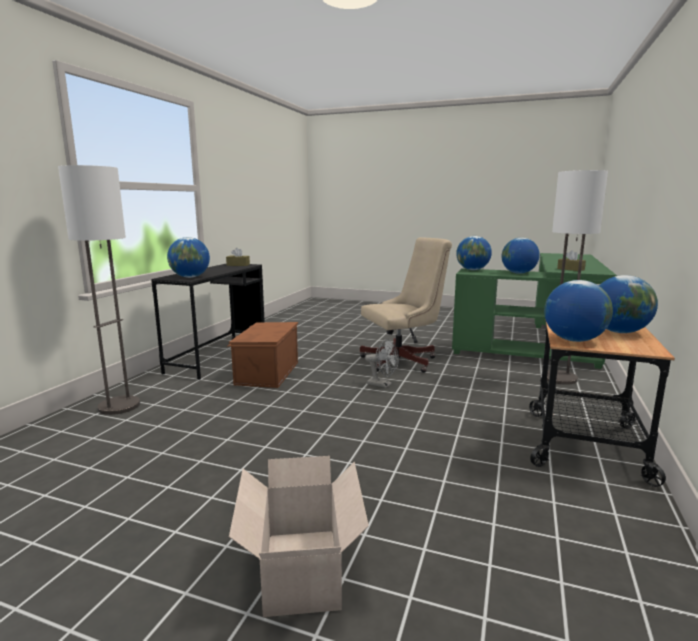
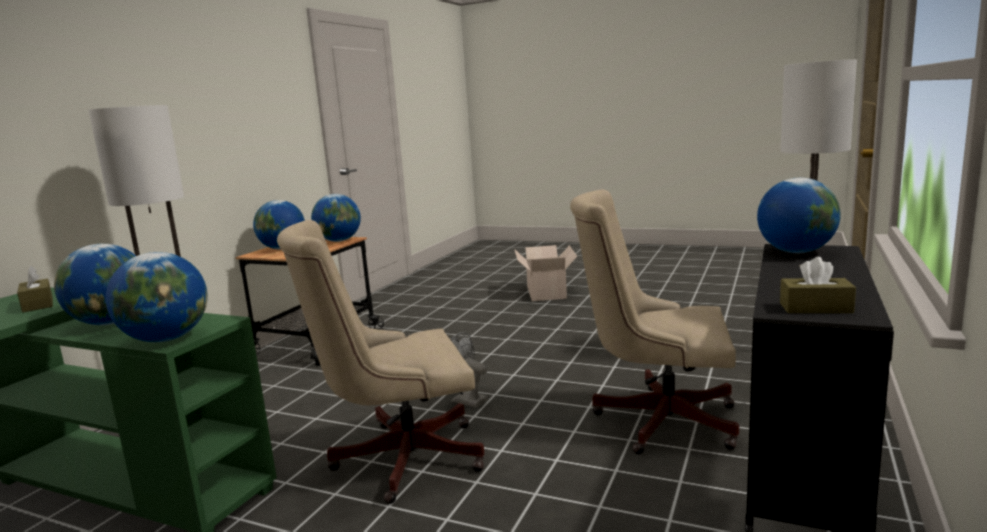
camera: 175 degrees left, 0 degrees up
brown storage box [227,322,298,388] -> beige office chair [570,189,739,455]

